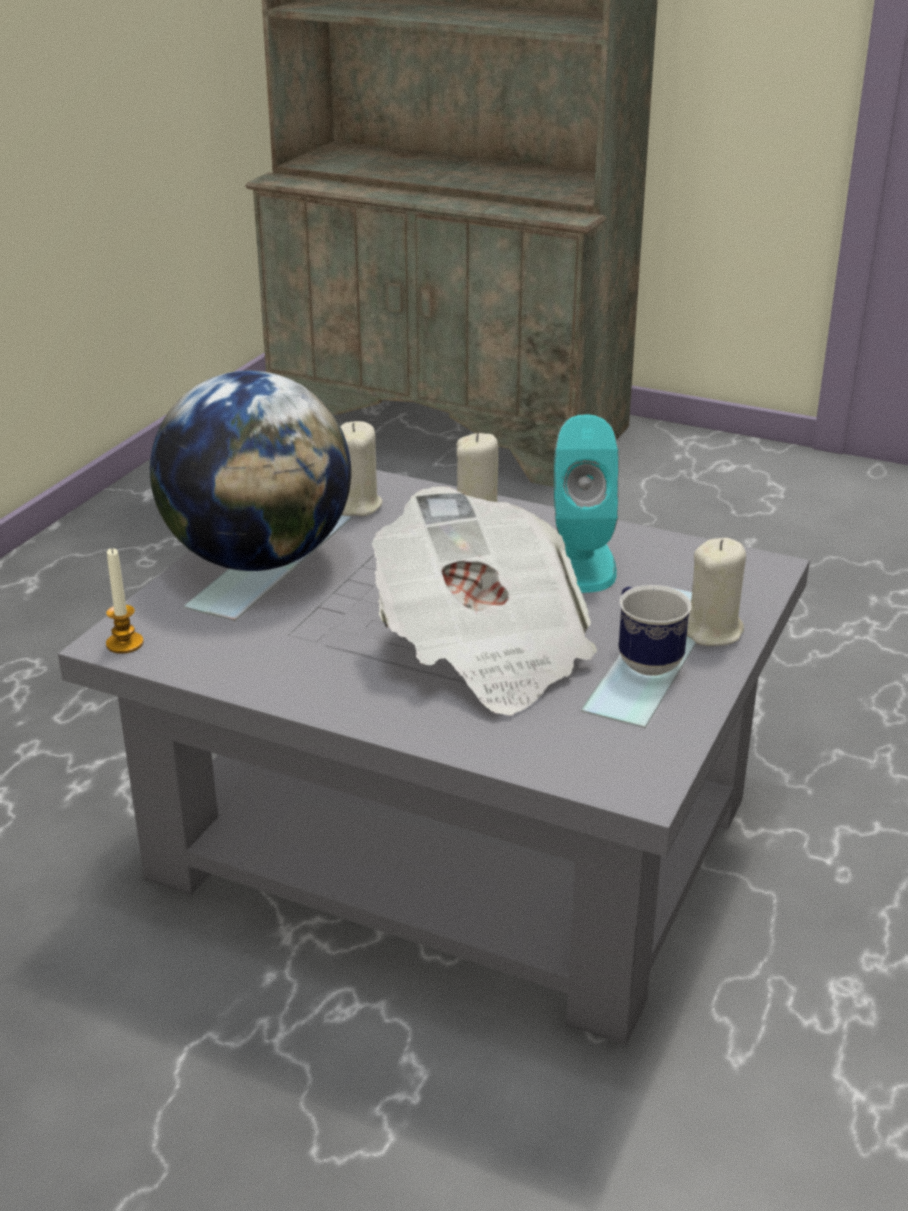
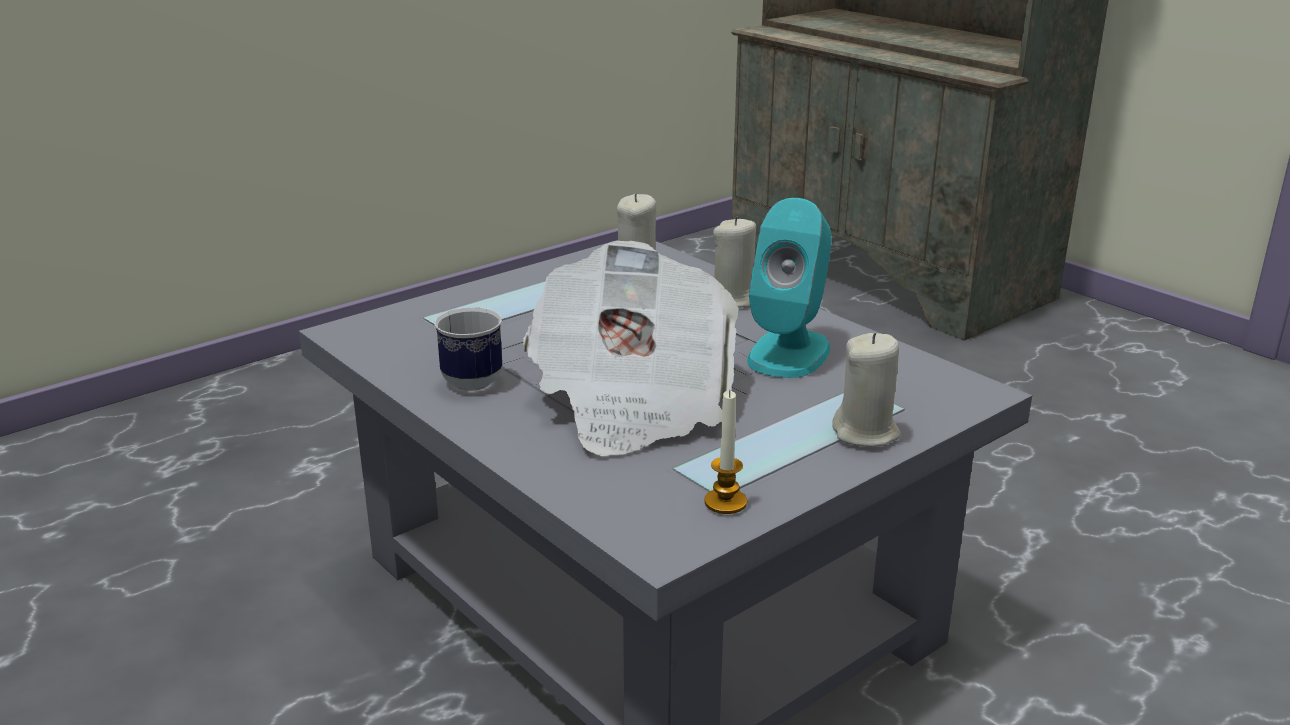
camera: 25 degrees right, 5 degrees down
candle [106,548,144,654] -> candle moved to [704,390,747,514]
globe [150,371,351,571] -> none
mug [619,585,692,676] -> mug moved to [434,307,502,391]

